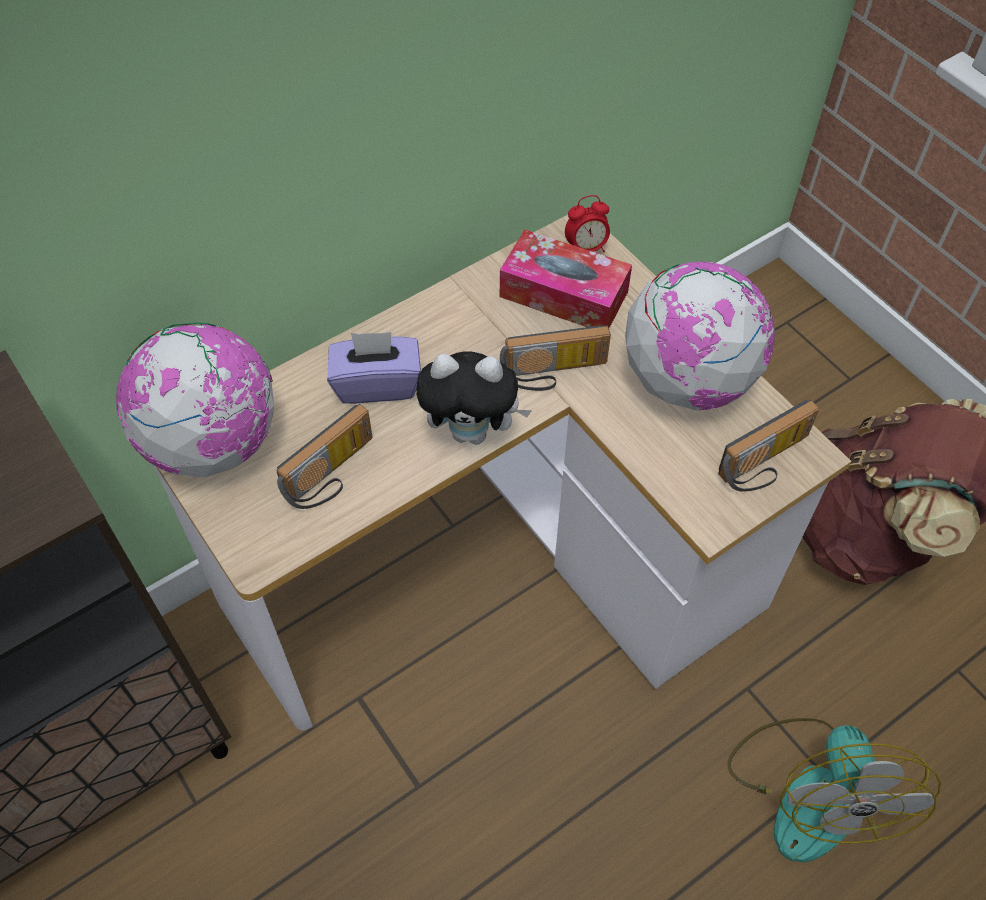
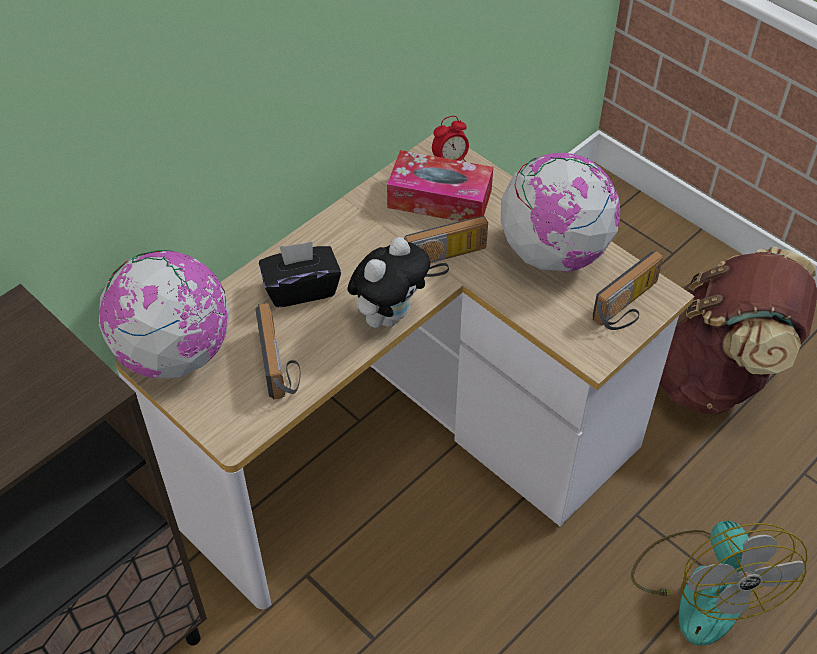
camera: 10 degrees left, 5 degrees down
radio [277,404,373,509] -> radio turned 45 degrees counterclockwise [255,303,301,399]
purple tissue box [327,332,421,404] -> black tissue box [259,242,341,307]
plush toy [416,352,532,444] -> plush toy turned 45 degrees counterclockwise [348,237,430,328]

